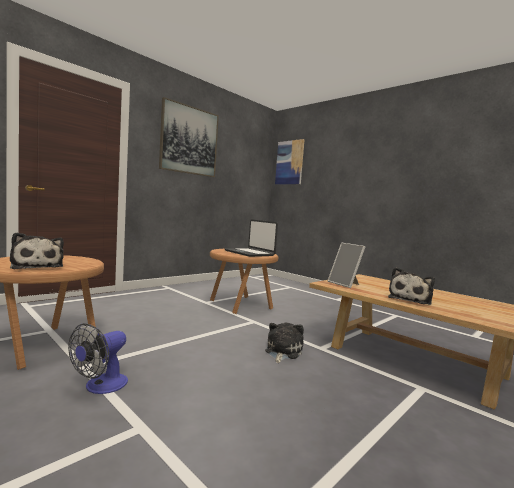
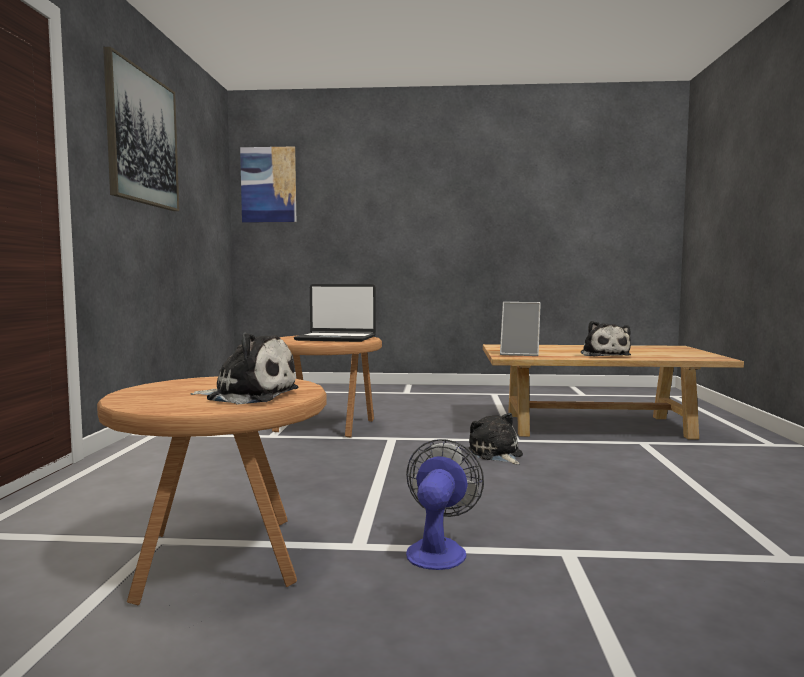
camera: 40 degrees left, 0 degrees up
fan [68,323,128,394] -> fan turned 150 degrees counterclockwise [406,439,484,570]

